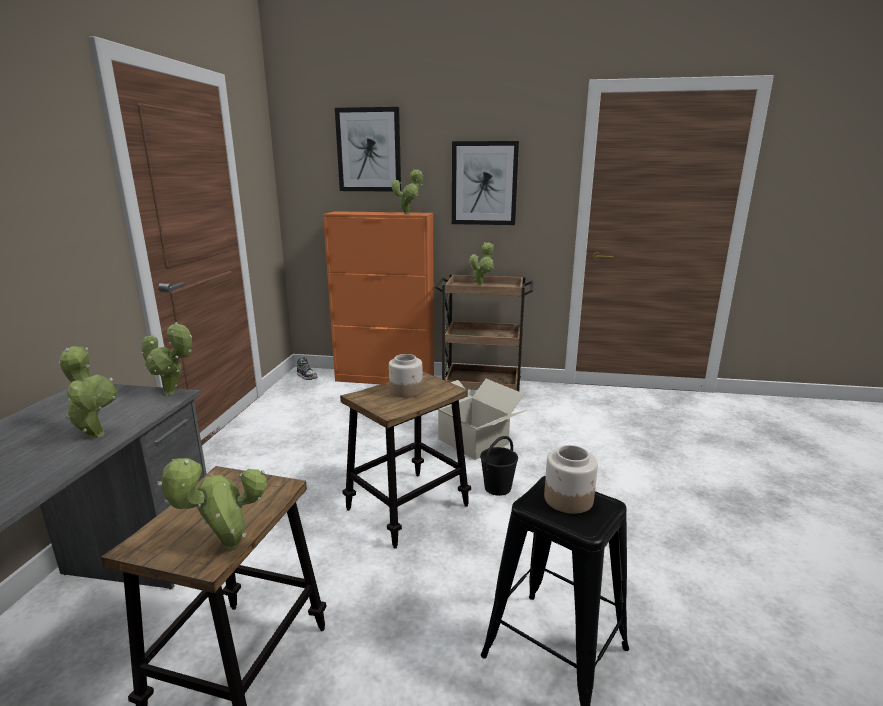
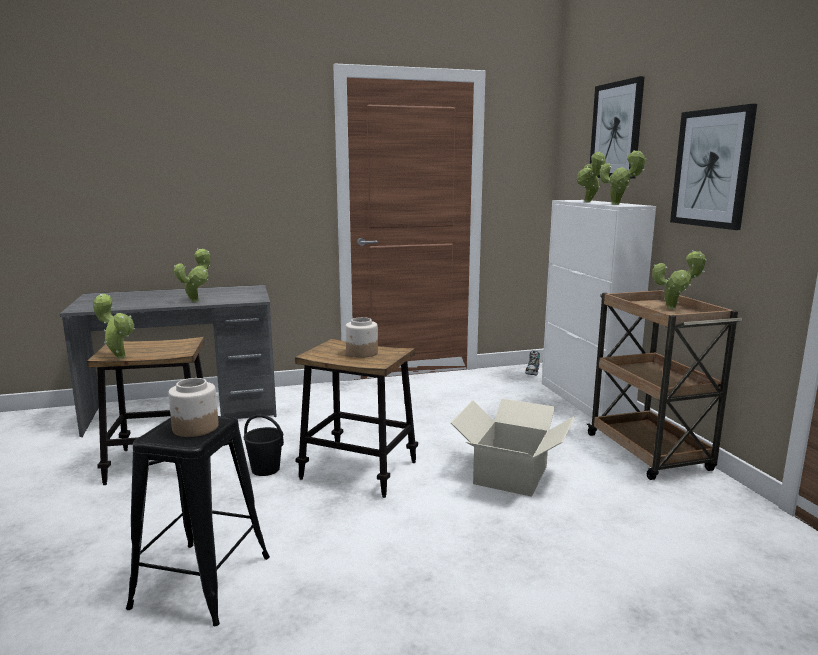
camera: 65 degrees right, 5 degrees down
potted plant [141,322,192,395] -> potted plant moved to [576,151,606,202]
orange cabinet [323,211,434,384] -> white cabinet [542,200,656,418]
black bucket [480,436,518,496] -> black bucket moved to [243,414,284,476]

